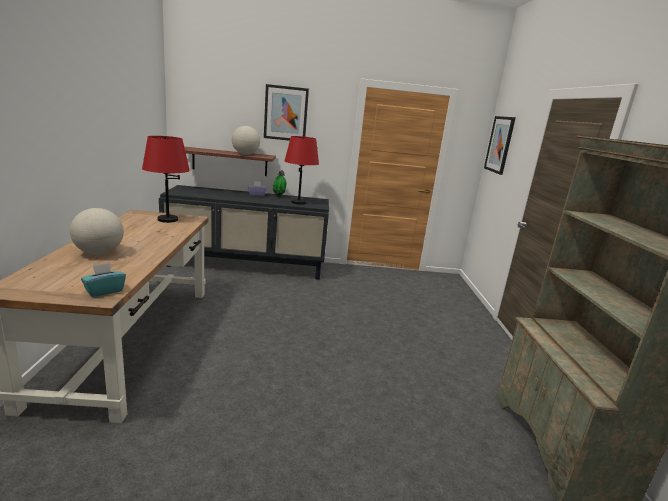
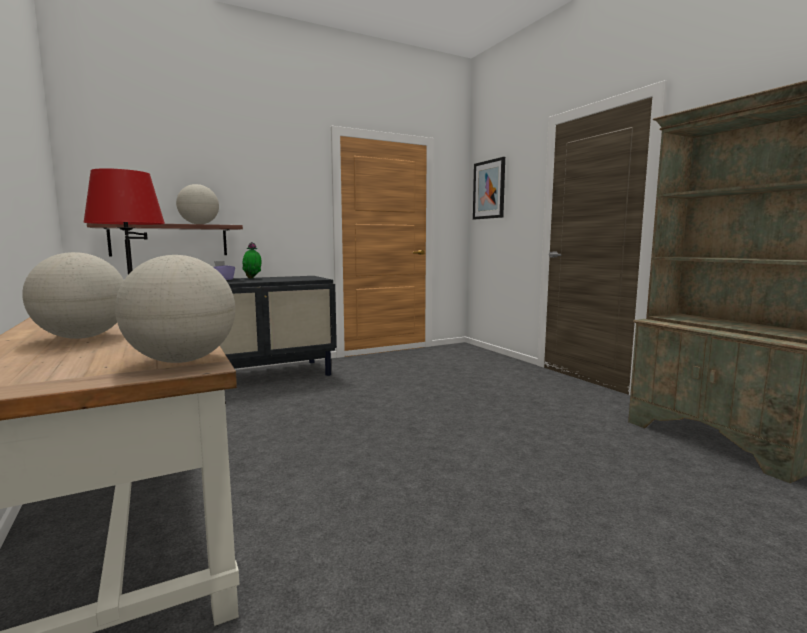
camera: 25 degrees left, 10 degrees down
turquoise tissue box [81,263,126,297] -> globe [115,255,235,363]
picture [264,84,309,141] -> none
red table lamp [285,136,319,205] -> none

